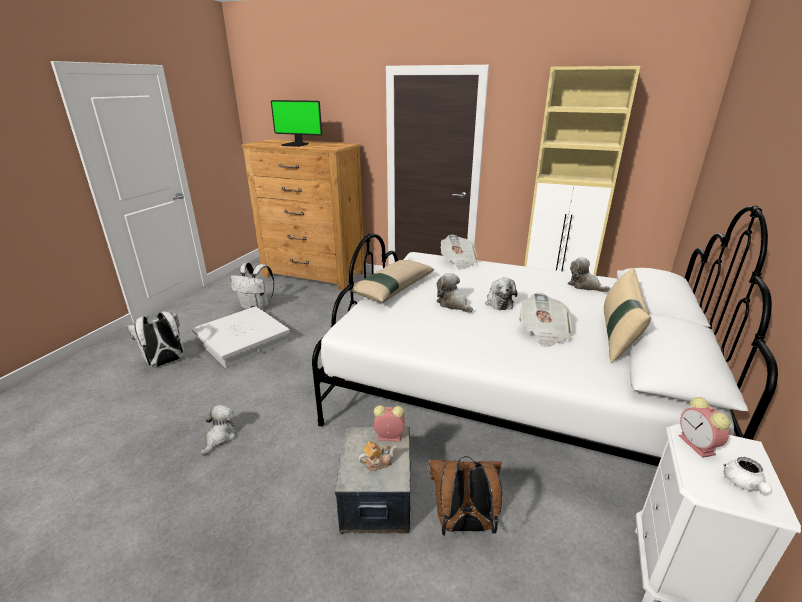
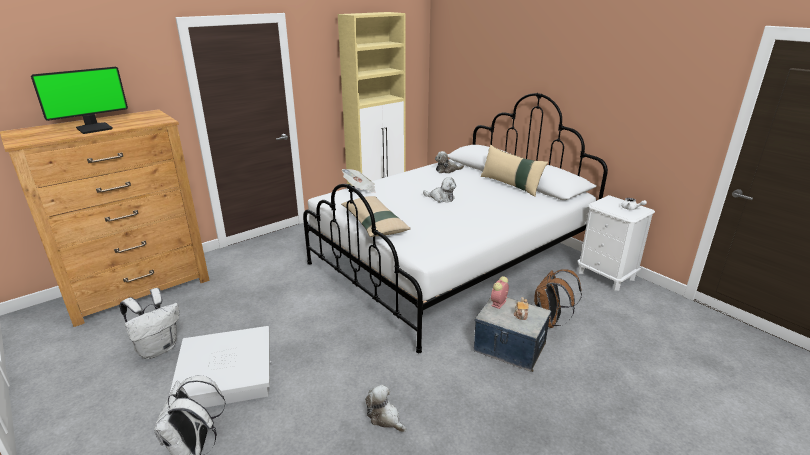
camera: 60 degrees left, 0 degrees up
plush toy [437,273,473,313] -> none
newspaper [519,293,572,347] -> none
alarm clock [679,397,731,458] -> none

